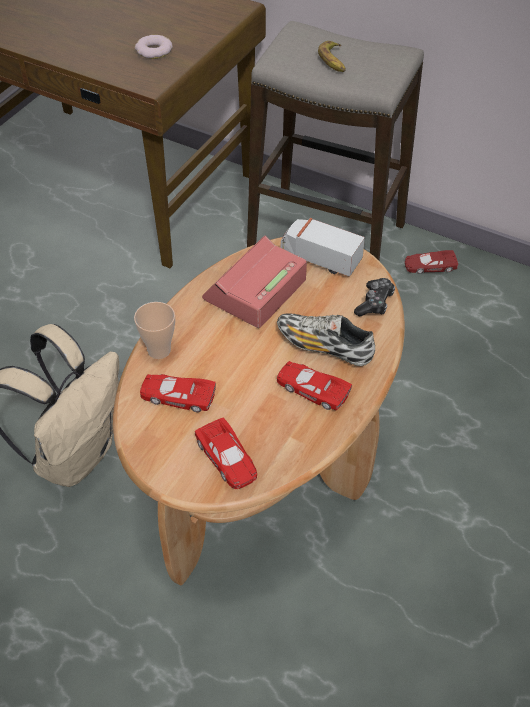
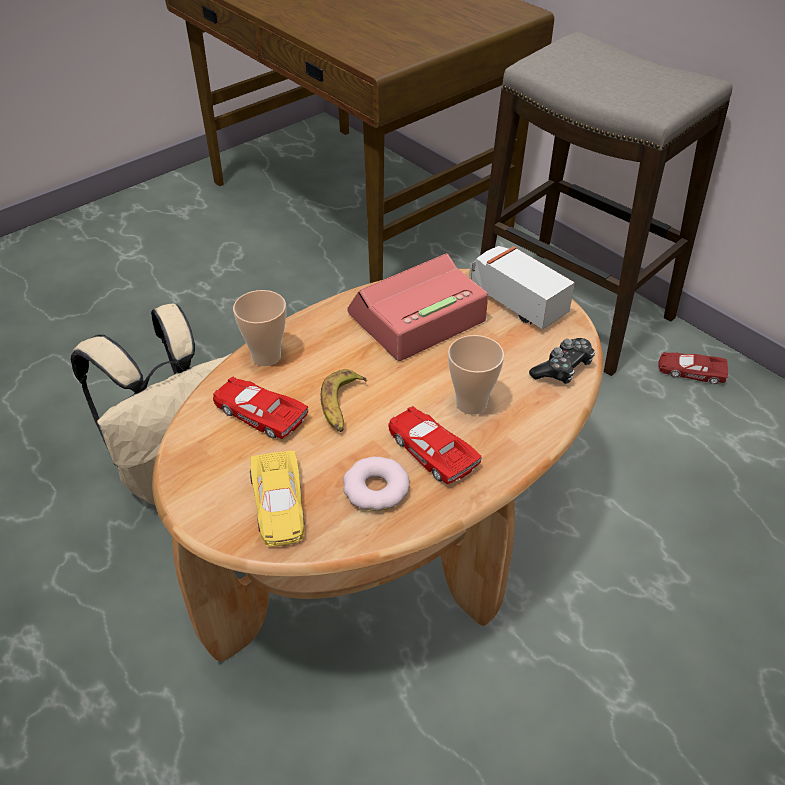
camera: 20 degrees right, 5 degrees down
donut [135,35,173,59] -> donut moved to [343,457,410,511]
red toy car [195,417,257,489] -> yellow toy car [250,451,305,546]
shoe [277,314,375,366] -> cup [448,335,504,415]
banana [318,41,346,72] -> banana moved to [321,369,367,432]

